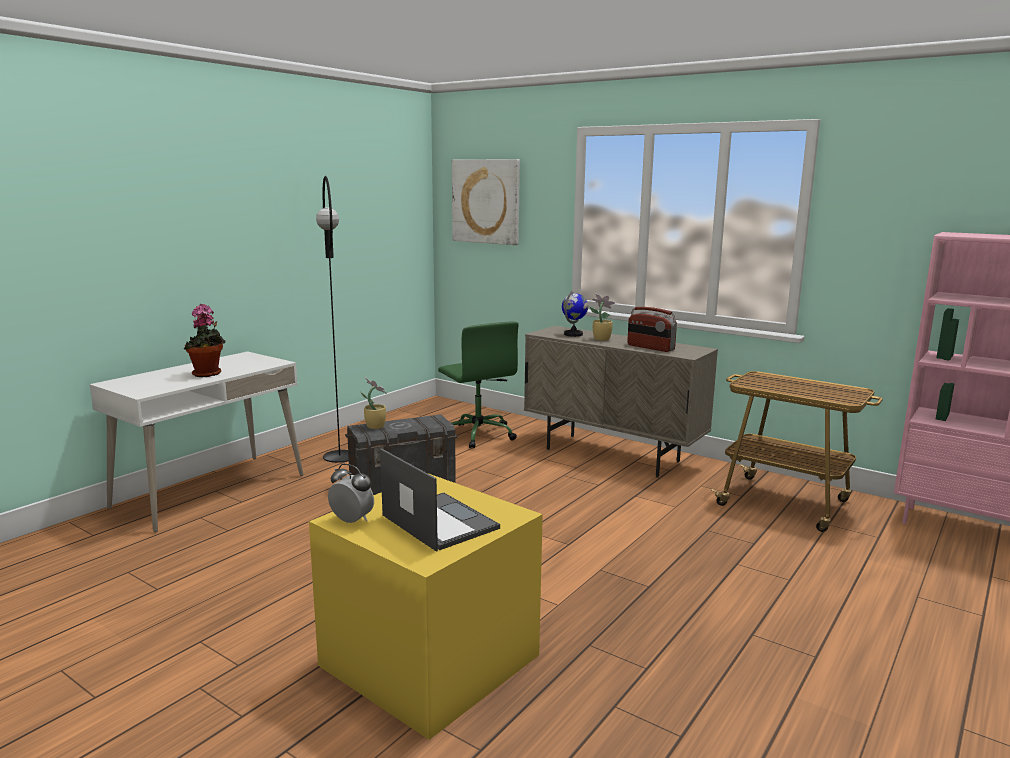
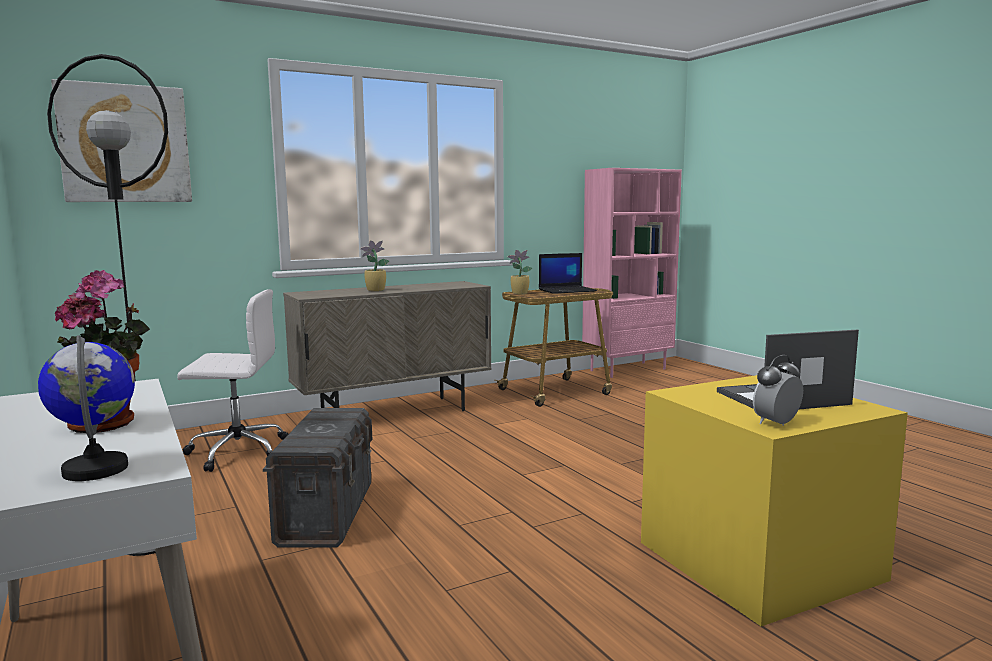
camera: 65 degrees left, 5 degrees down
potted plant [360,377,387,429] -> potted plant moved to [508,250,532,294]
green office chair [438,322,519,448] -> white office chair [177,289,288,472]
globe [562,291,588,337] -> globe moved to [38,335,135,481]
radio [627,307,677,352] -> none
none -> laptop [539,253,597,294]

